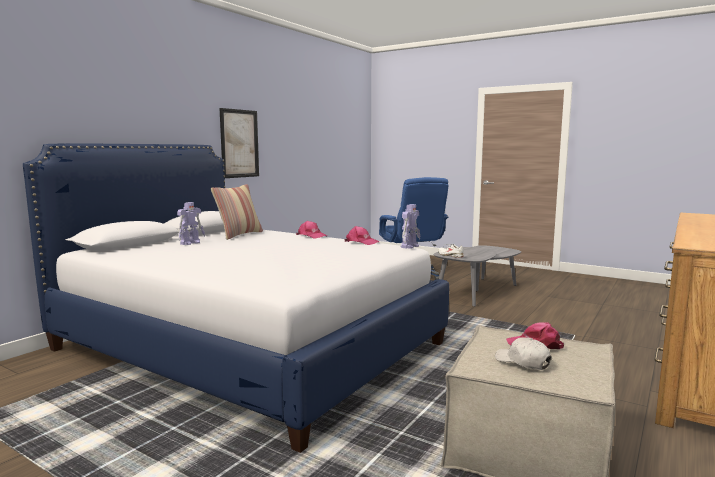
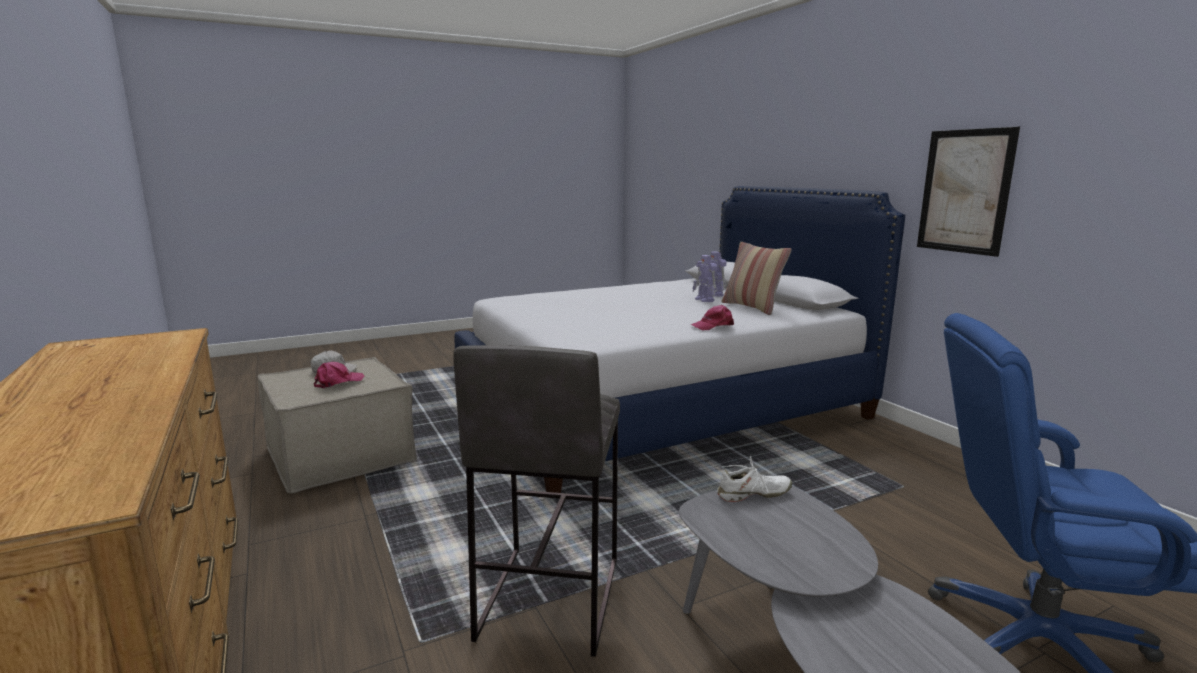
camera: 120 degrees right, 5 degrees up
pink cap [345,226,380,245] -> none
toy robot [401,204,420,249] -> toy robot moved to [693,255,717,302]
none -> grey stool [453,345,620,657]

